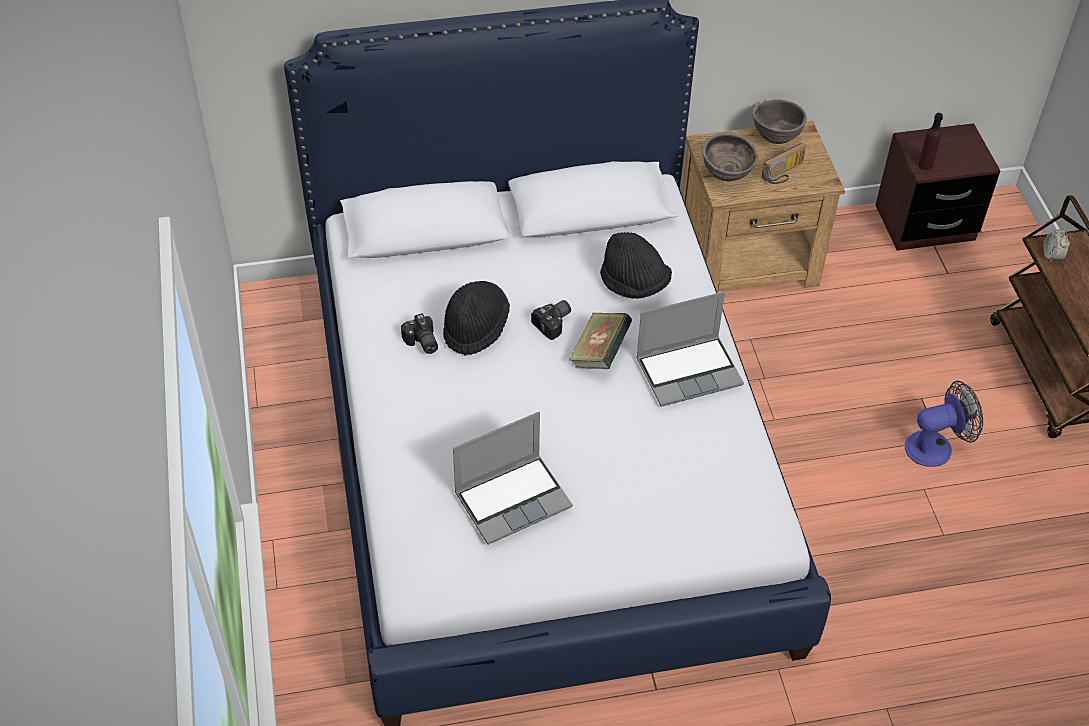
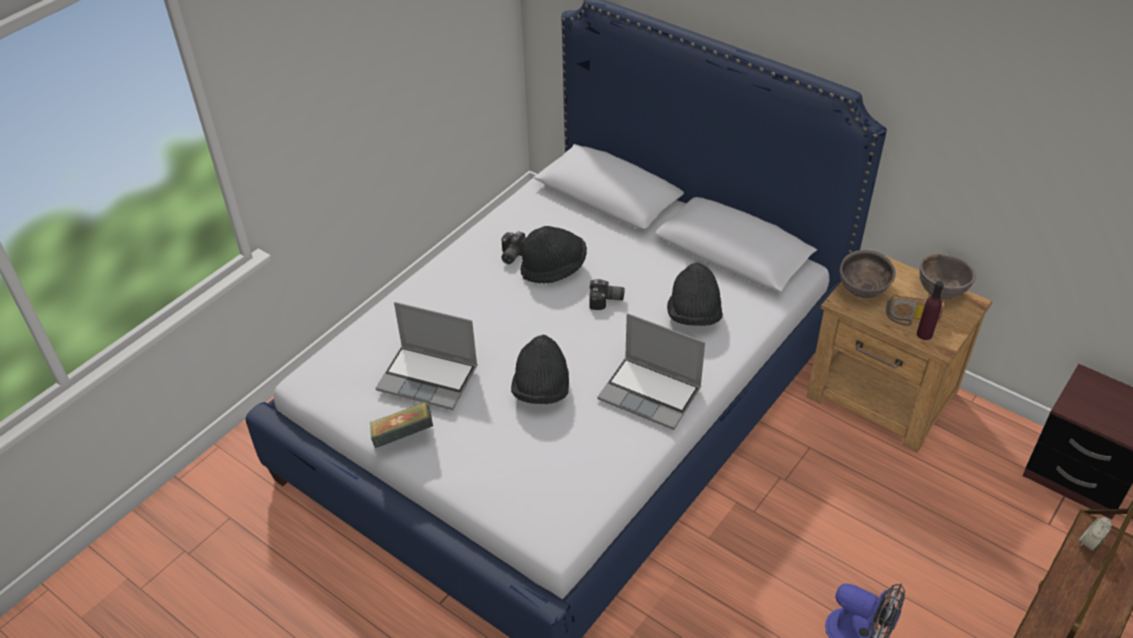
camera: 50 degrees right, 5 degrees down
book [569,313,632,369] -> book moved to [370,402,433,449]
purple bottle [918,113,943,170] -> purple bottle moved to [917,281,944,340]
none -> black hat [511,335,569,404]

